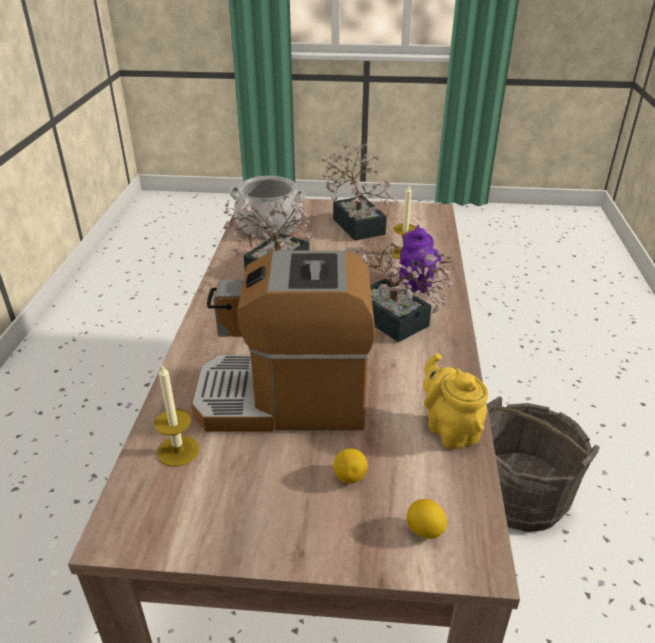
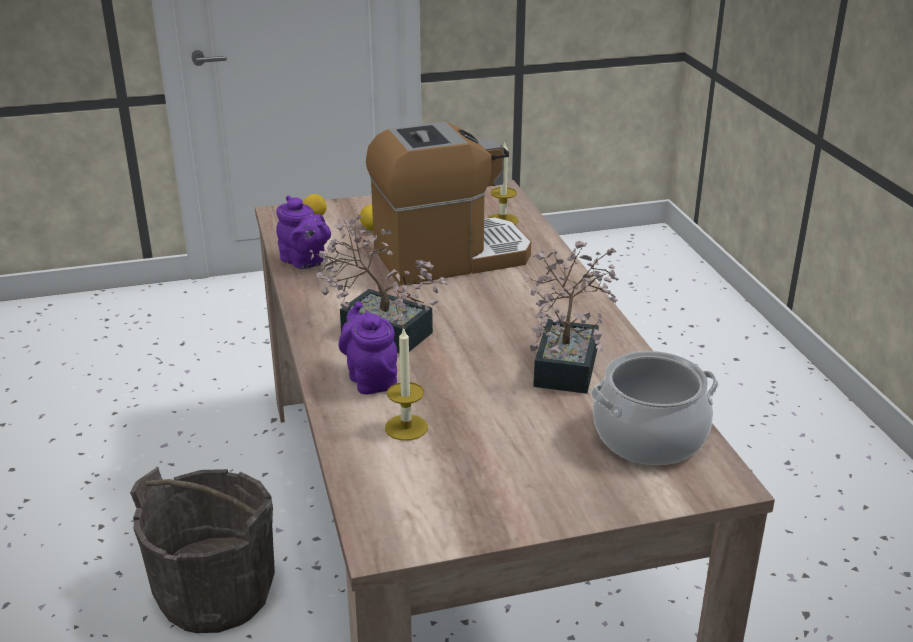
camera: 160 degrees right, 5 degrees down
potted plant [317,143,398,241] -> none
yellow teapot [423,353,488,449] -> purple teapot [276,196,331,269]

